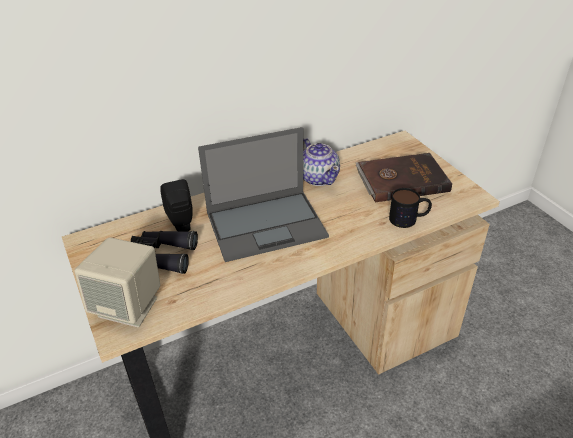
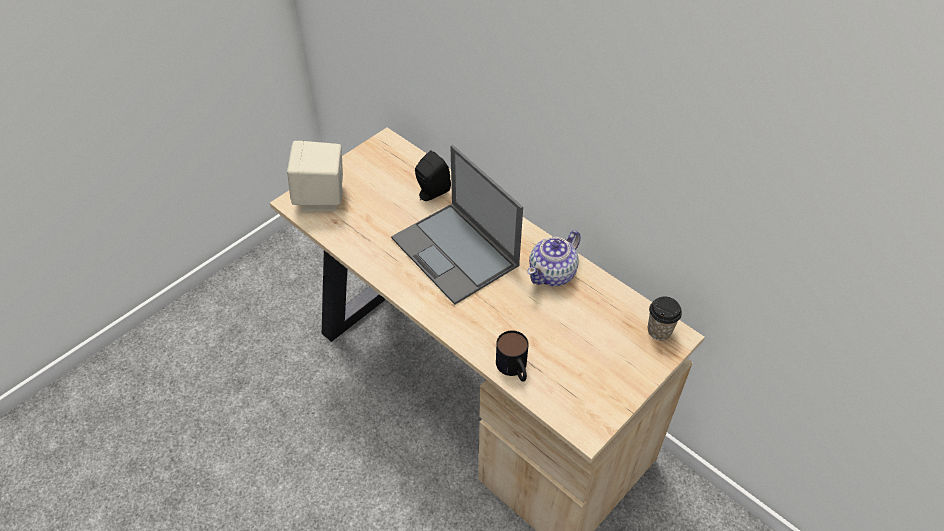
camera: 70 degrees right, 10 degrees up
black binoculars [131,231,198,274] -> none
brown book [356,153,452,202] -> none
none -> cup [648,296,682,340]

